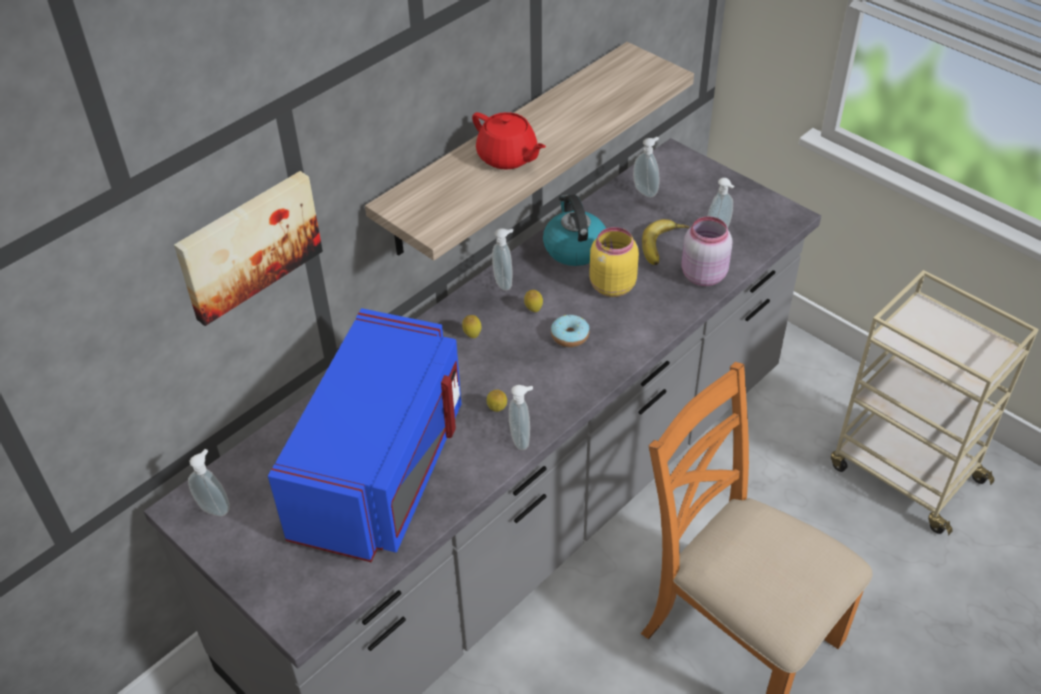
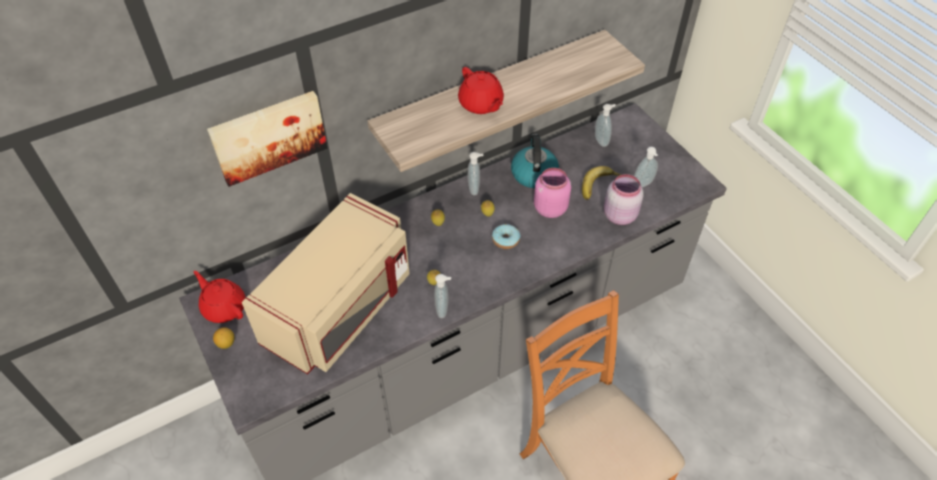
camera: 15 degrees right, 5 degrees up
soap dispenser [188,449,230,516] -> red teapot [194,271,246,323]
blue microwave [268,308,461,562] -> beige microwave [242,193,410,374]
yellow jar [589,227,639,297] -> pink jar [534,168,571,218]
beige cart [831,270,1039,535] -> none
none -> lemon [213,327,235,349]

